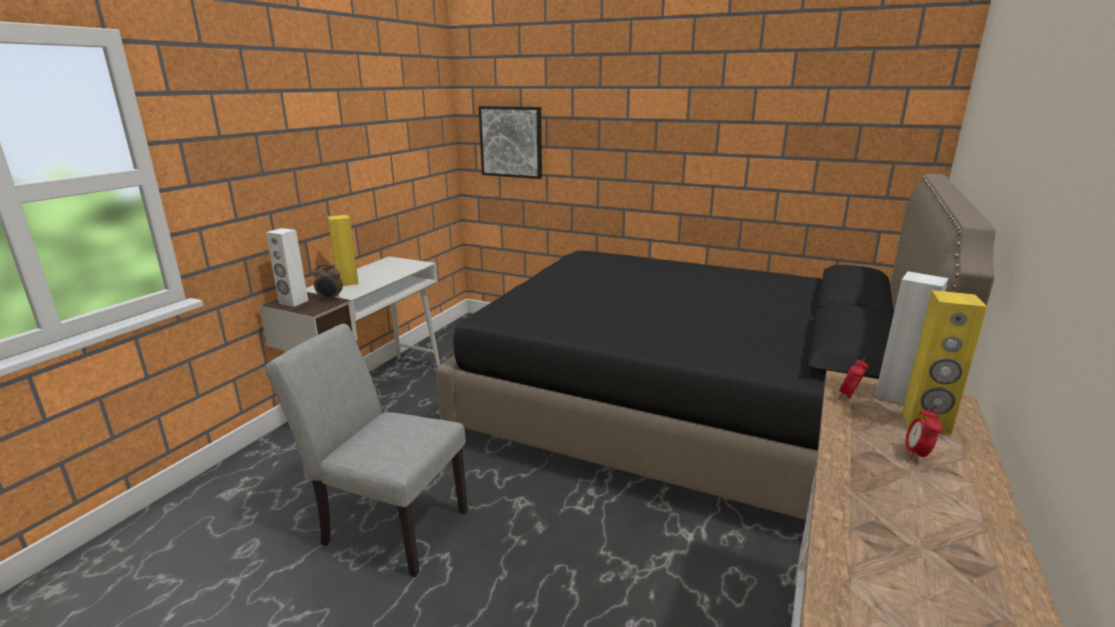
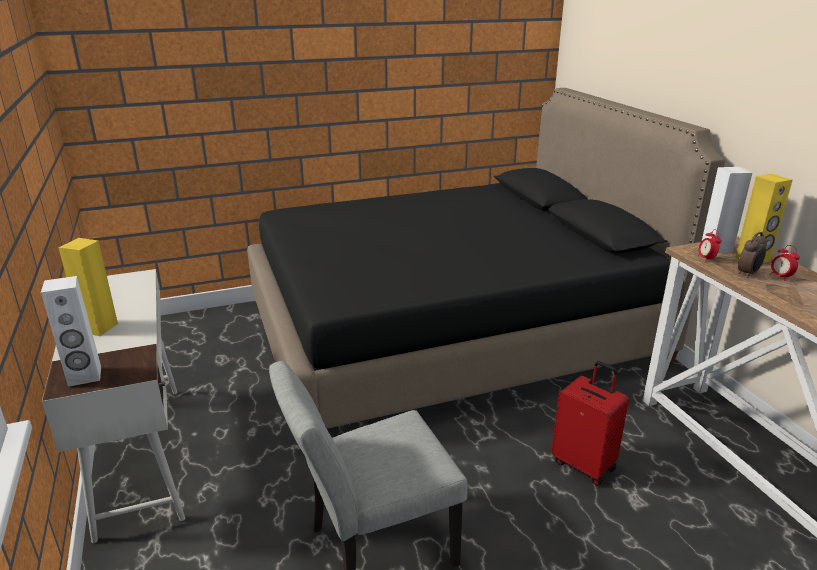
camera: 45 degrees left, 5 degrees up
alarm clock [314,264,343,300] -> alarm clock moved to [738,232,767,278]
picture [479,106,542,179] -> none
none -> red suitcase [551,361,629,486]

